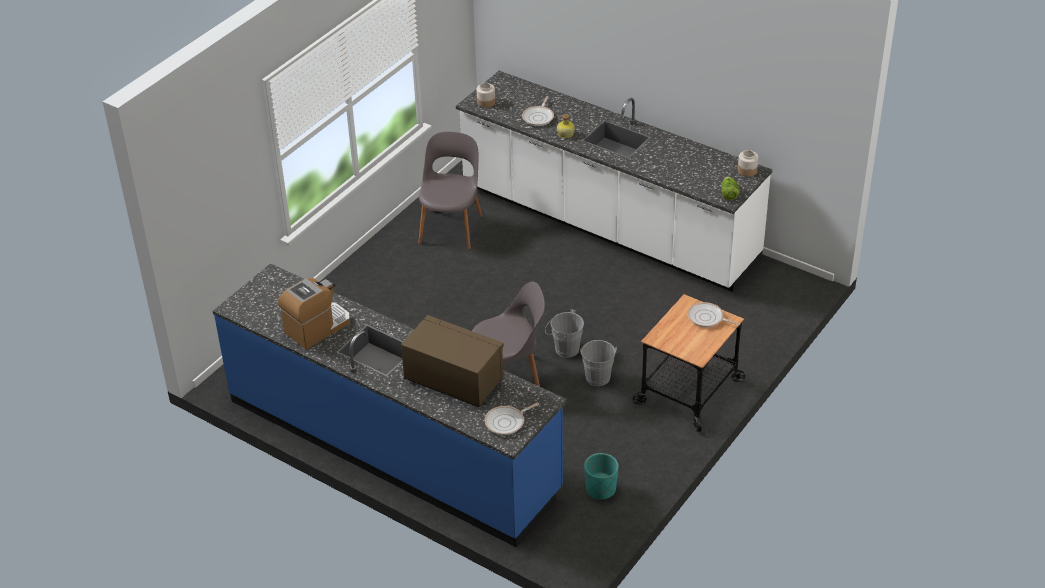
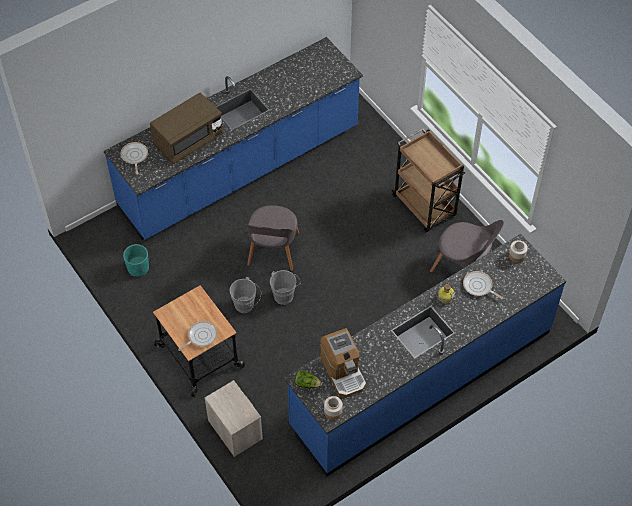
camera: 110 degrees right, 15 degrees up
coffee machine [278,278,350,350] -> coffee machine moved to [320,328,366,398]
white counter [456,71,772,292] -> blue counter [284,234,566,477]
none -> nightstand [204,380,263,457]
none -> brown cart [391,129,465,232]

